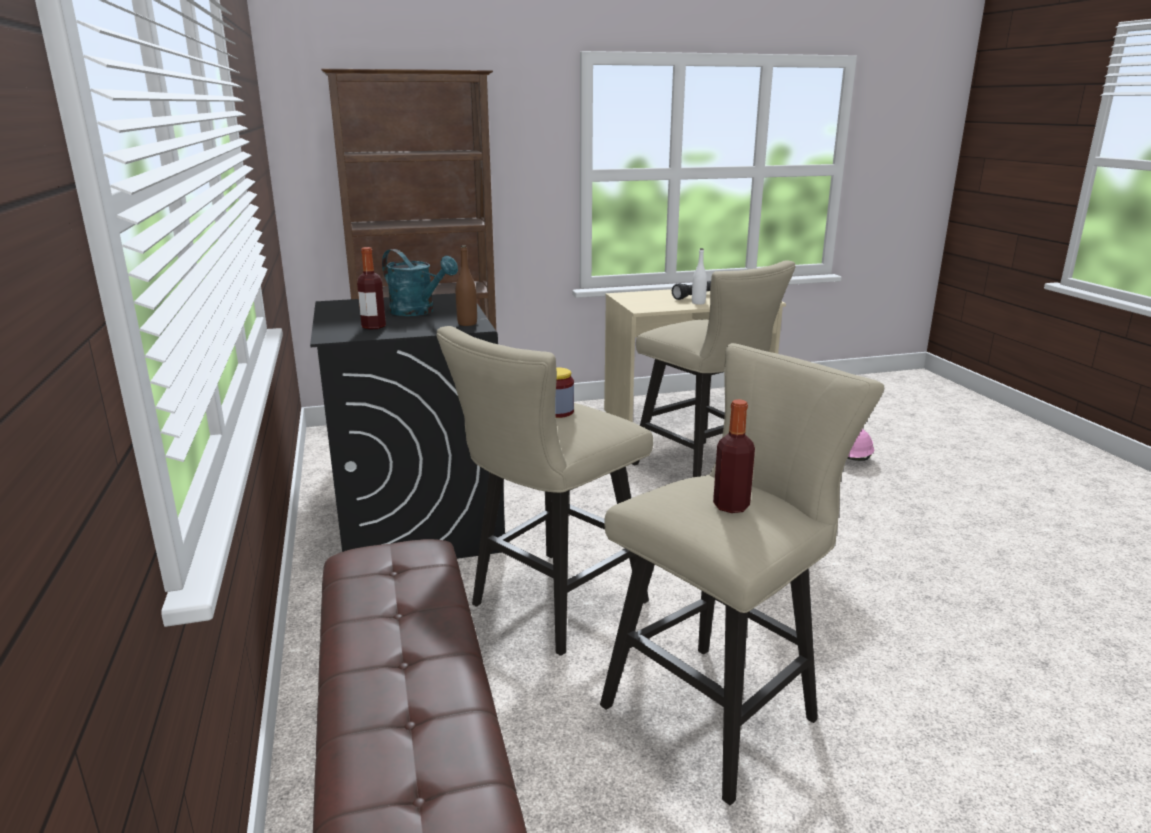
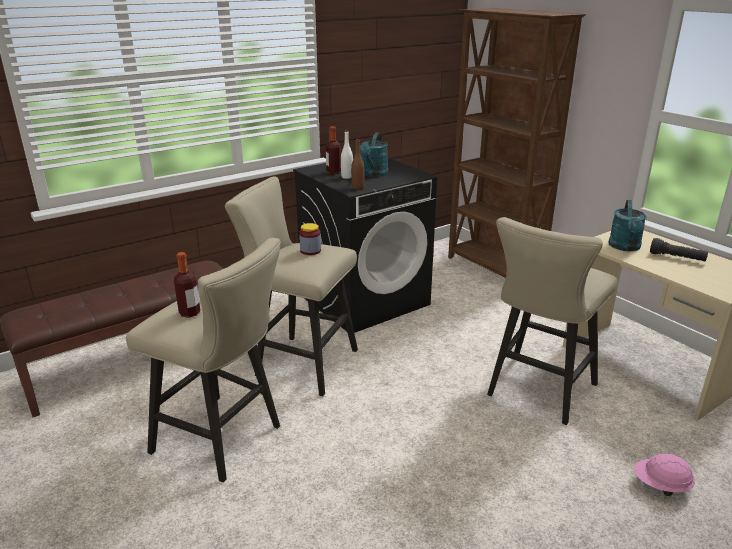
camera: 70 degrees right, 5 degrees up
white bottle [692,248,707,305] -> white bottle moved to [341,130,353,179]
none -> turquoise watering can [609,200,646,251]

